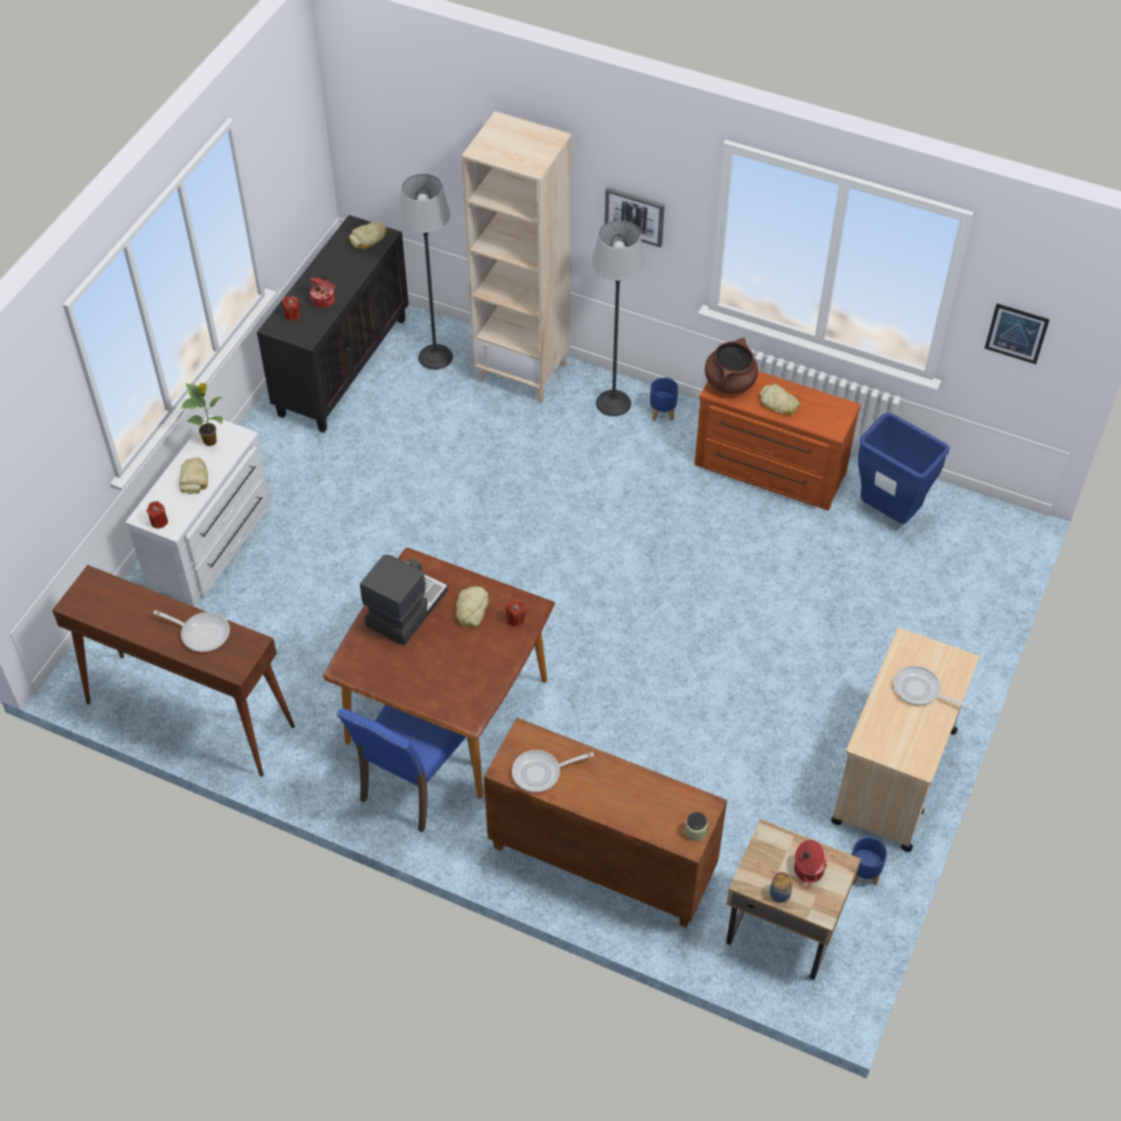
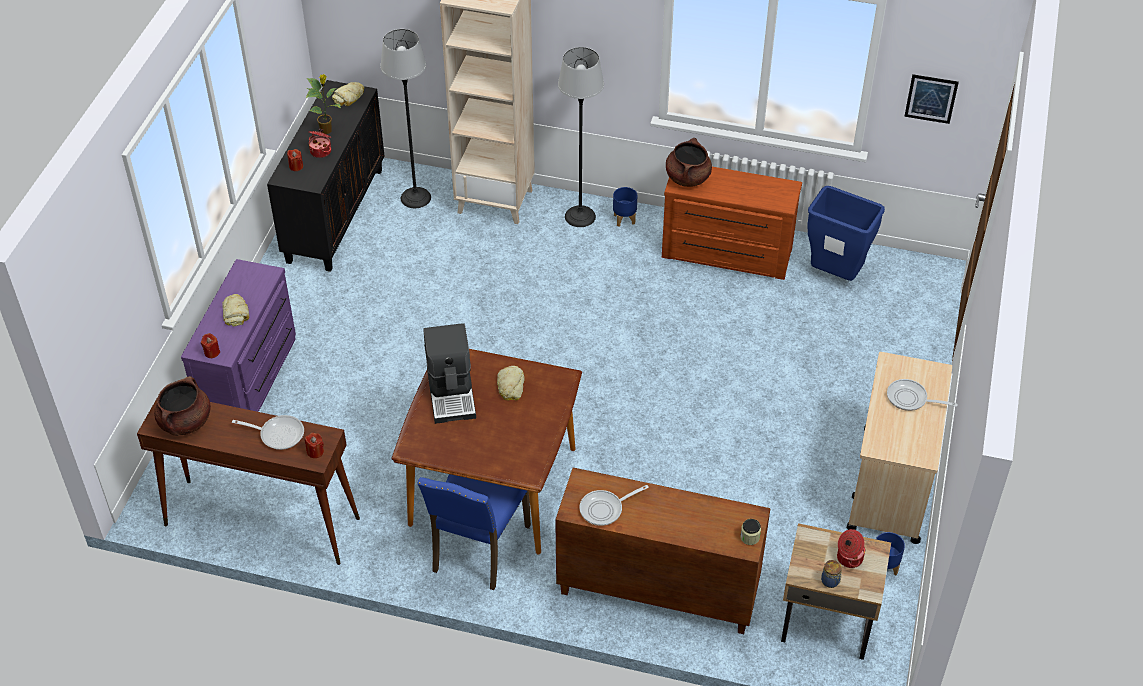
camera: 10 degrees left, 5 degrees down
white dresser [125,415,271,607] -> purple dresser [181,259,296,412]
potted plant [181,383,223,446] -> potted plant moved to [306,74,341,134]
coffee machine [360,554,448,645] -> coffee machine turned 150 degrees clockwise [423,323,476,424]
red candle [506,599,526,626] -> red candle moved to [305,433,324,458]
picture [605,187,665,248] -> none
bread [759,384,800,415] -> none
none -> brown cooking pot [154,376,211,436]

